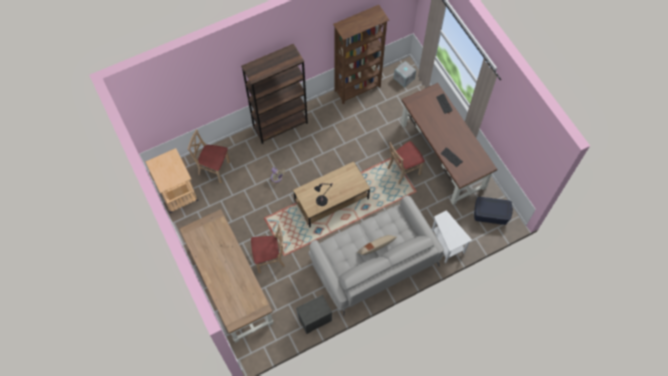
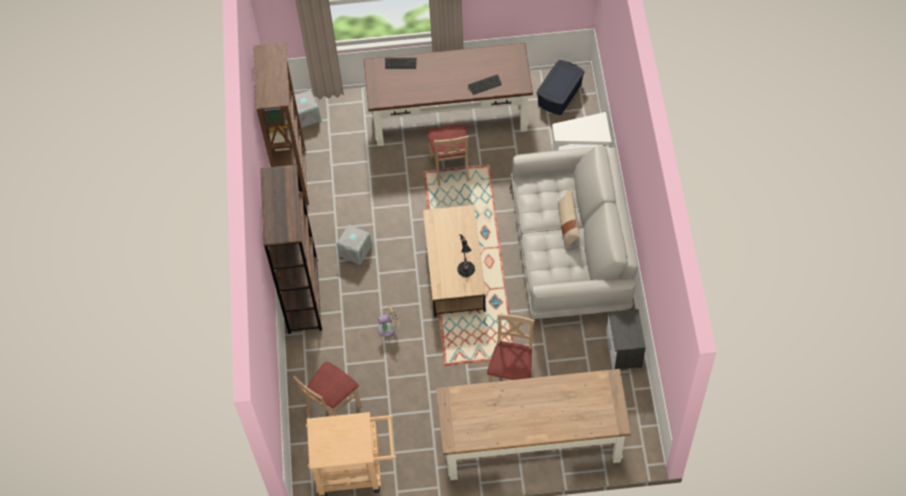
camera: 65 degrees left, 5 degrees down
none -> grey storage box [336,224,372,265]

